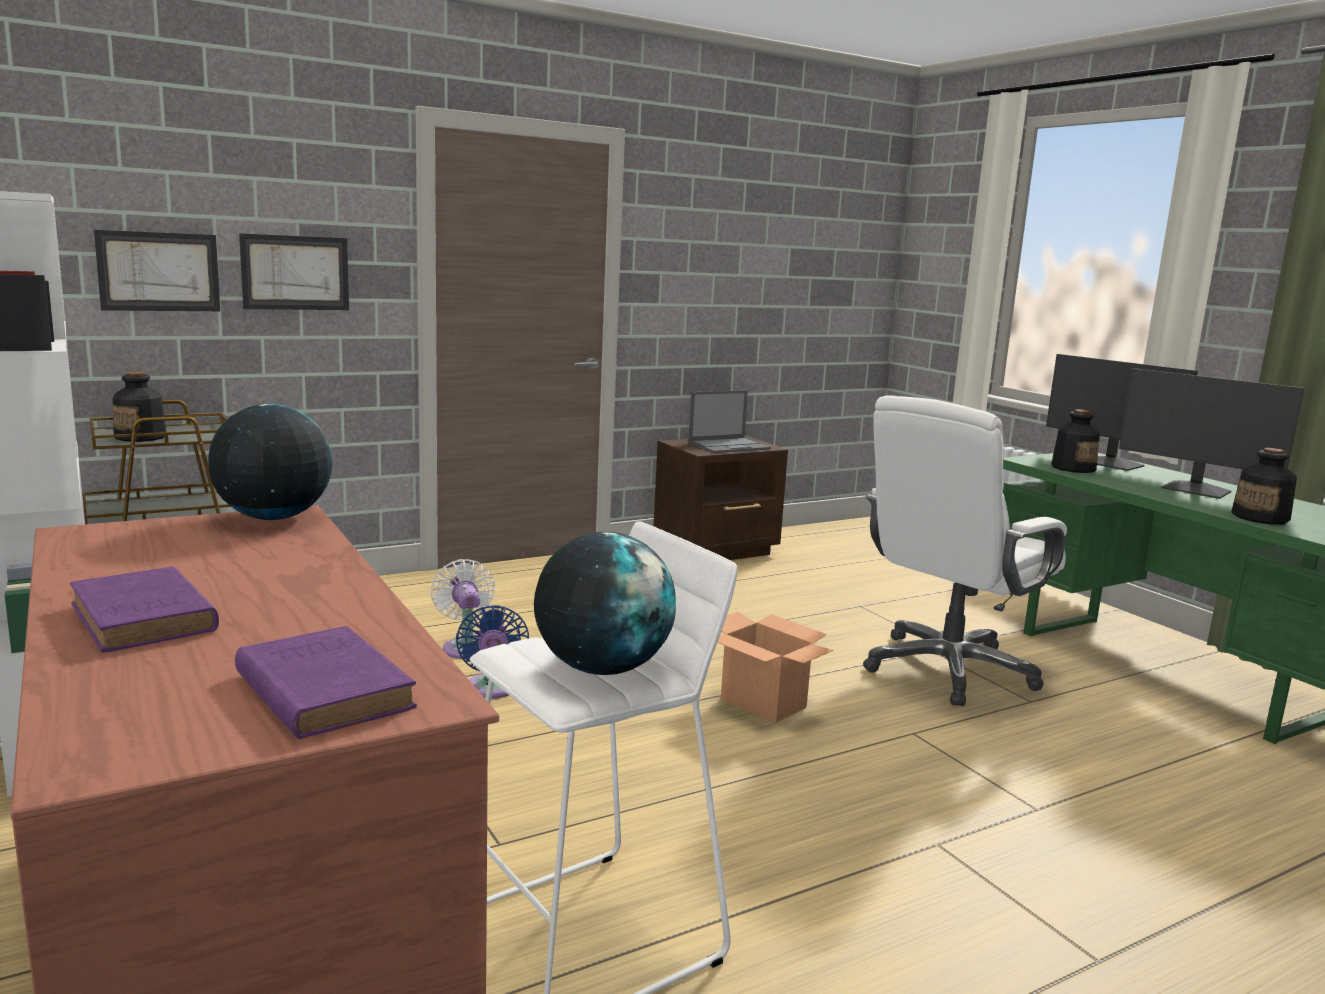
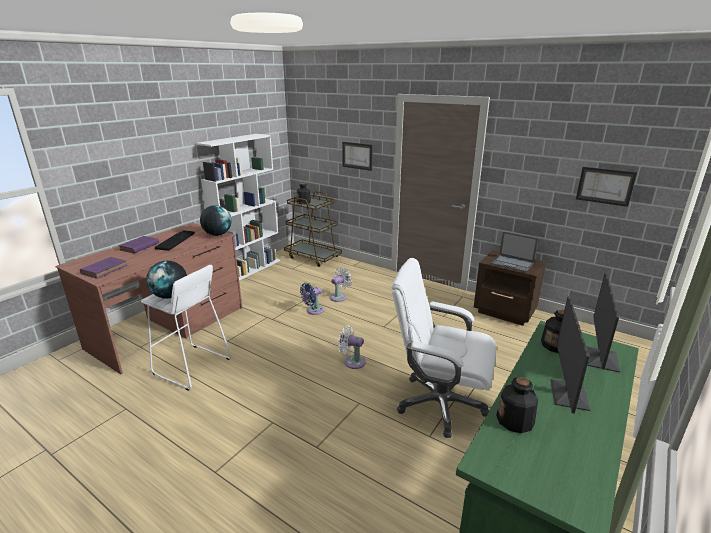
camera: 65 degrees right, 10 degrees up
picture [94,230,220,311] -> picture moved to [576,167,637,207]
cardboard box [717,611,833,723] -> white fan [338,325,366,369]
none -> keyboard [155,230,195,251]

